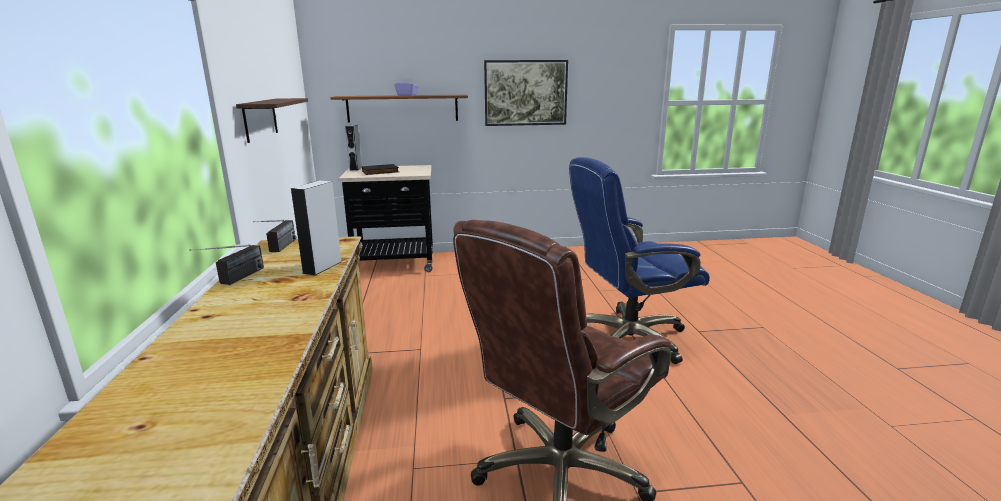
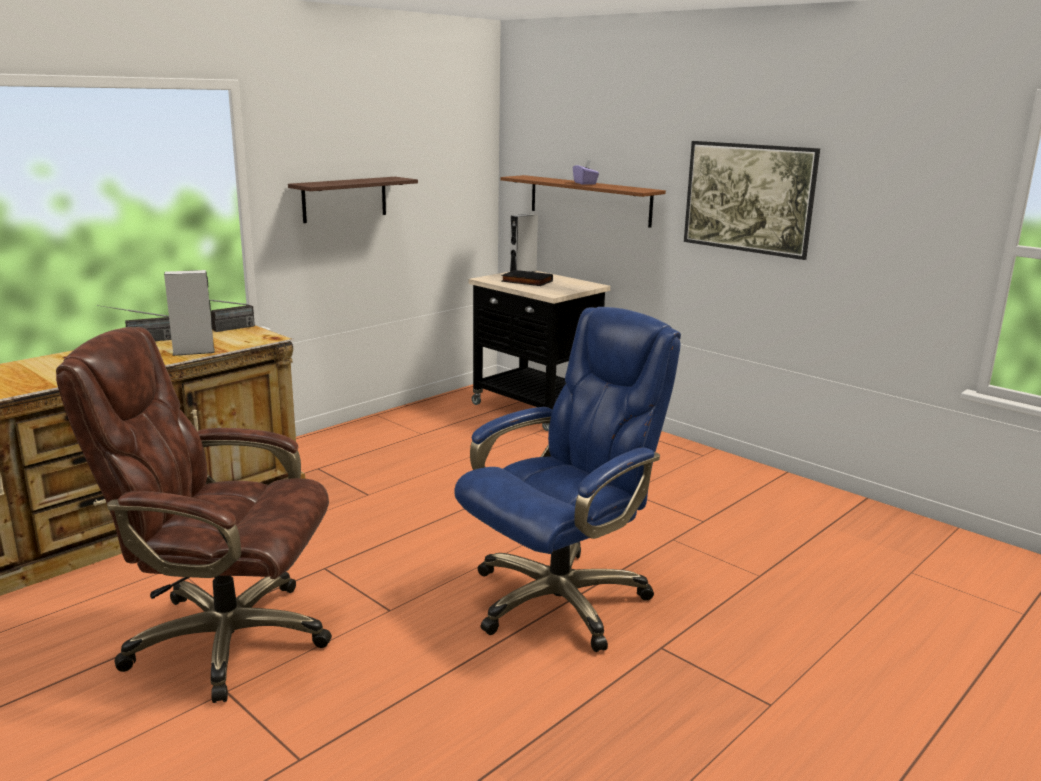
camera: 50 degrees right, 0 degrees up
blue office chair [569,157,710,364] -> blue office chair turned 105 degrees clockwise [454,307,681,652]

